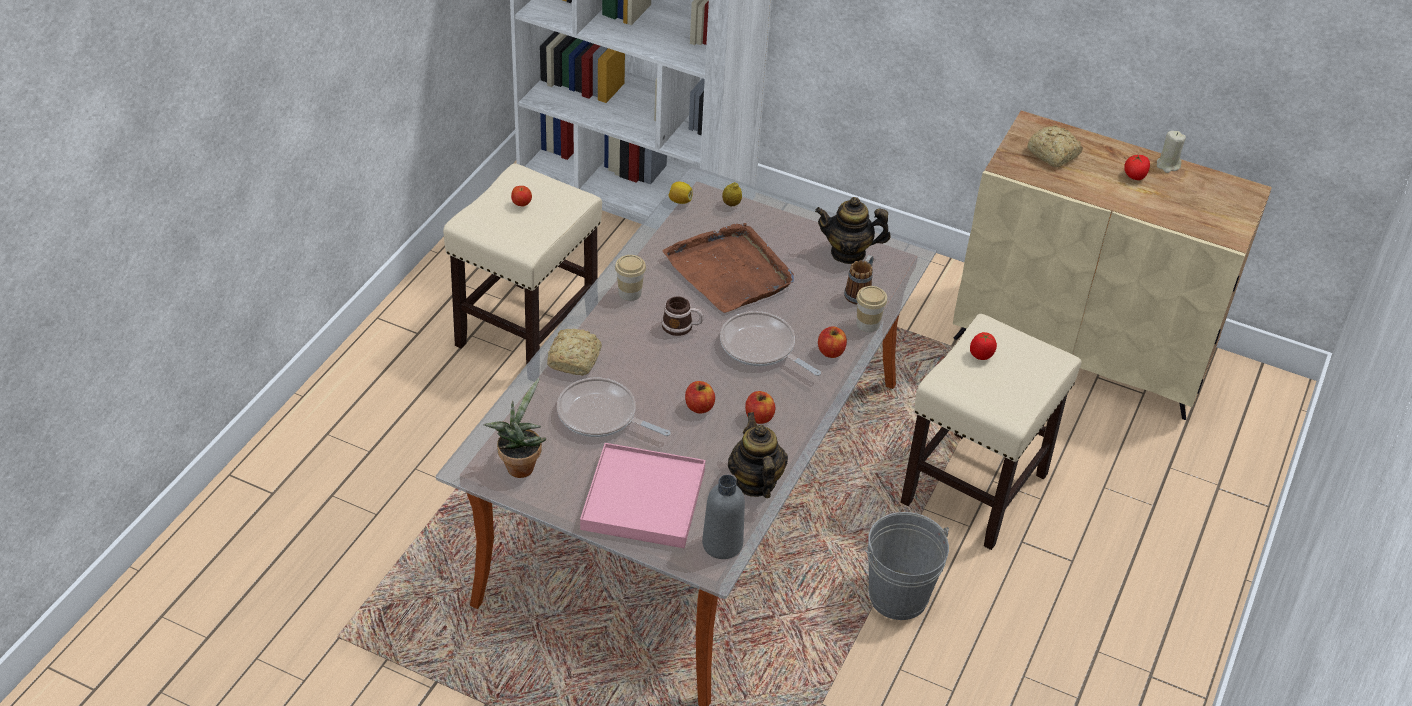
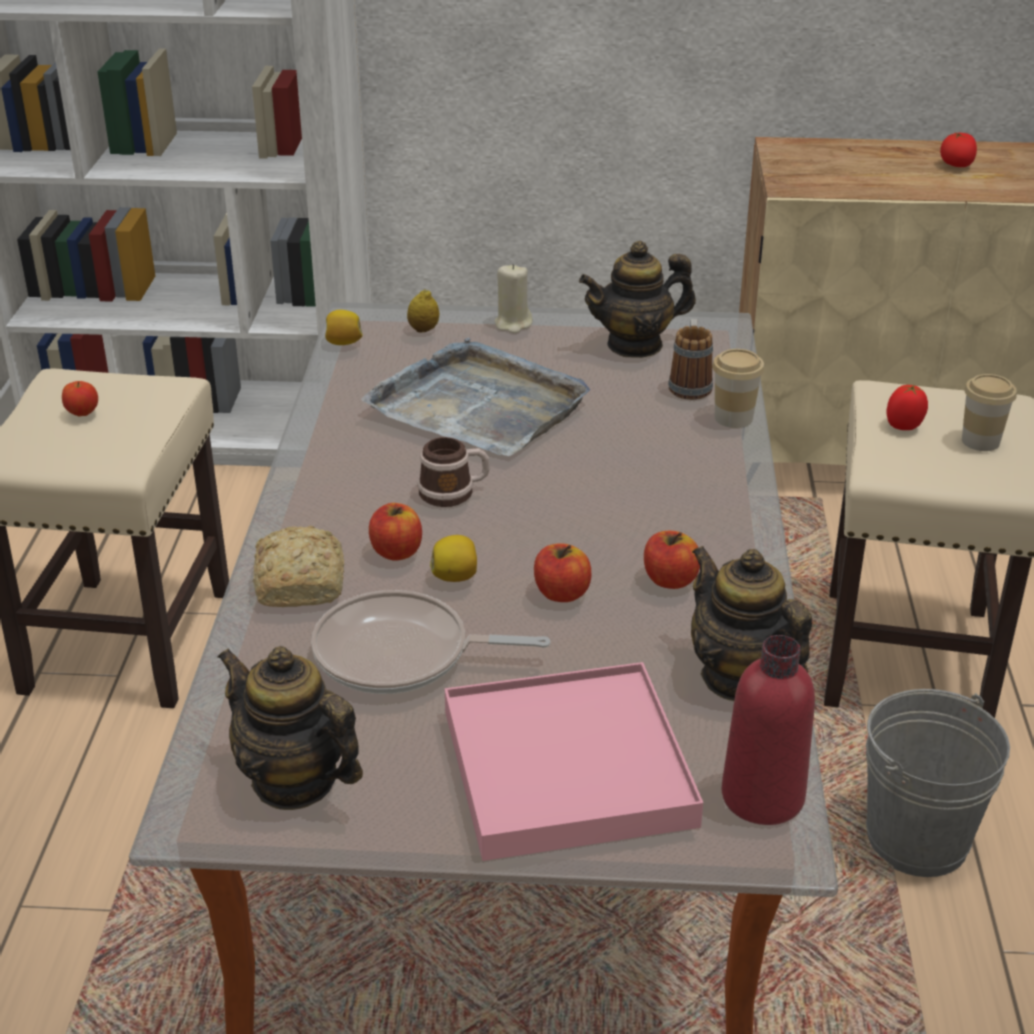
camera: 20 degrees left, 10 degrees down
potted plant [484,378,546,478] -> teapot [218,646,363,810]
cup [615,255,646,301] -> cup moved to [962,374,1017,451]
brown tray [663,223,794,313] -> grey tray [361,338,590,456]
grey bottle [702,475,745,559] -> red bottle [722,635,815,825]
frying pan [720,311,821,376] -> none
apple [818,326,847,358] -> apple moved to [369,503,422,560]
bread [1027,126,1083,167] -> none
beige candle [1157,131,1186,173] -> beige candle moved to [494,264,533,333]
none -> lemon [430,535,477,582]

